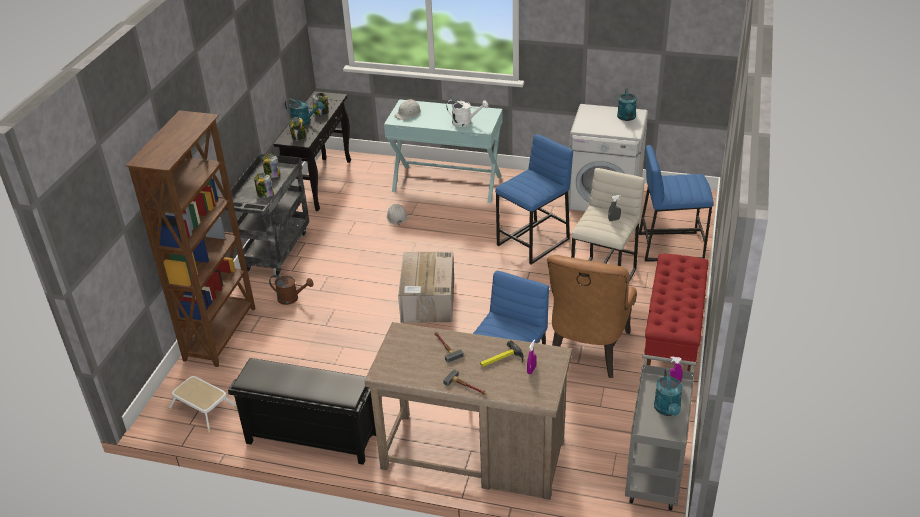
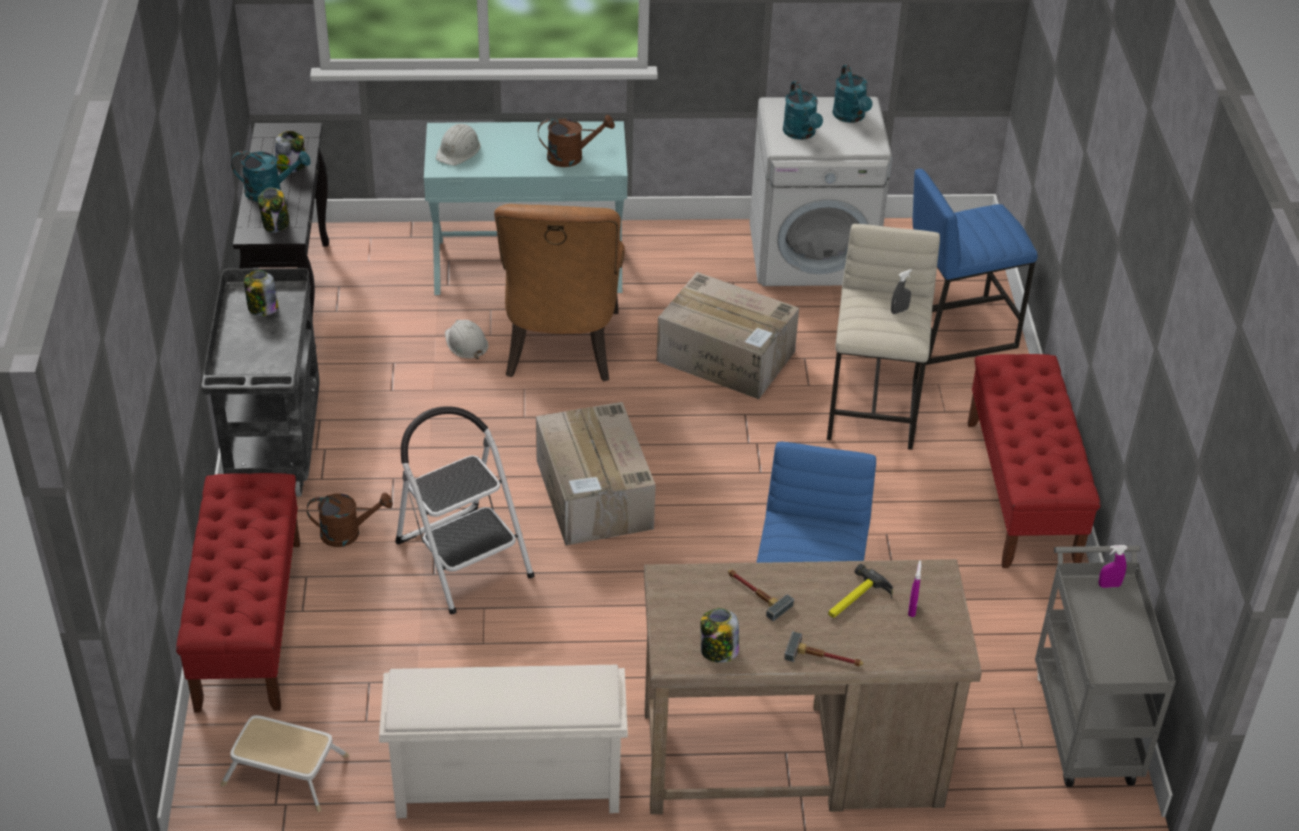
camera: 20 degrees left, 5 degrees up
brown bookcase [125,110,256,367] -> red bench [176,473,300,712]
black shoe rack [228,358,376,465] -> white shoe rack [379,665,628,818]
jar [254,173,274,198] -> jar moved to [700,608,739,663]
white watering can [446,99,488,127] -> brown watering can [538,115,615,167]
blue stool [495,134,573,264] -> cardboard box [656,272,799,399]
brown chair [547,255,637,378] -> brown chair moved to [494,204,625,381]
turquoise watering can [654,369,683,416] -> turquoise watering can moved to [783,81,823,140]
none -> step ladder [396,406,535,614]

